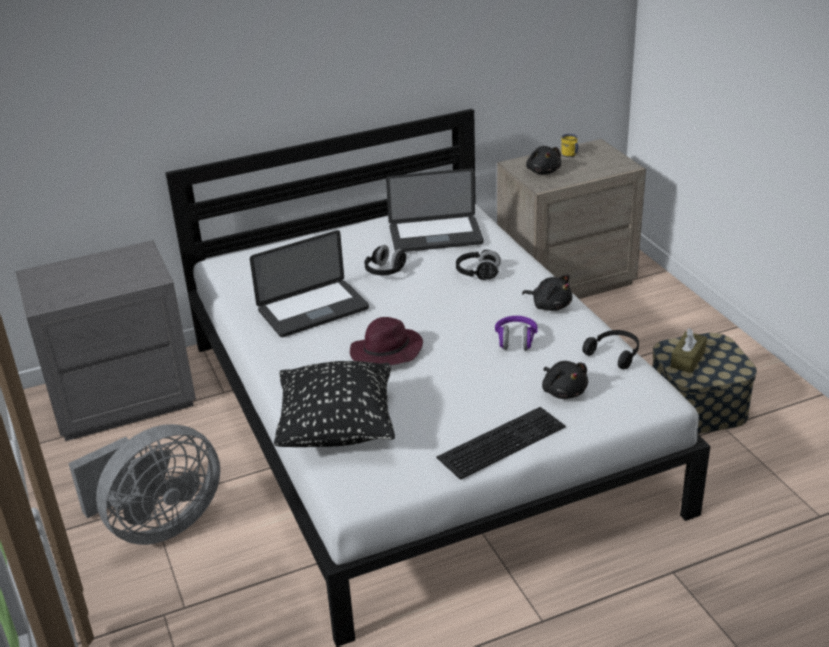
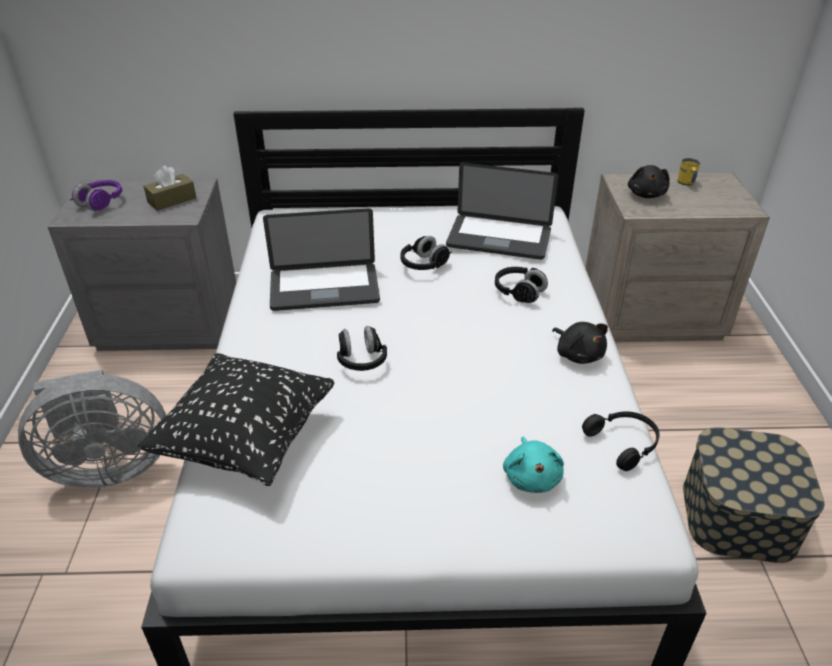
camera: 20 degrees right, 5 degrees up
purple hat [350,317,423,365] -> black headphones [337,326,387,371]
keyboard [436,407,565,480] -> none
purple headphones [495,316,538,351] -> purple headphones moved to [70,180,122,211]
black plush toy [542,361,588,399] -> turquoise plush toy [503,436,564,493]
brown tissue box [670,328,707,373] -> brown tissue box moved to [143,166,197,211]

